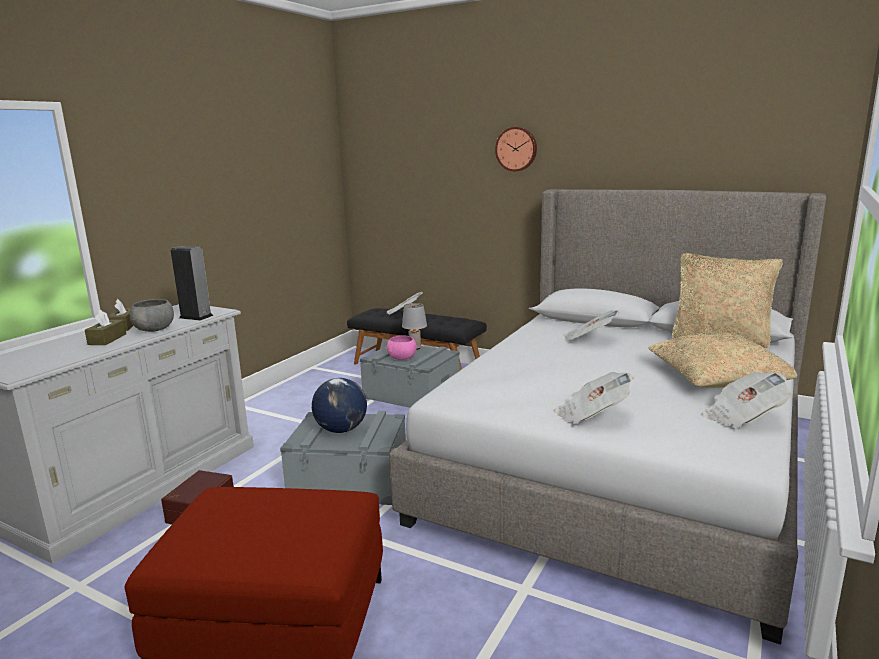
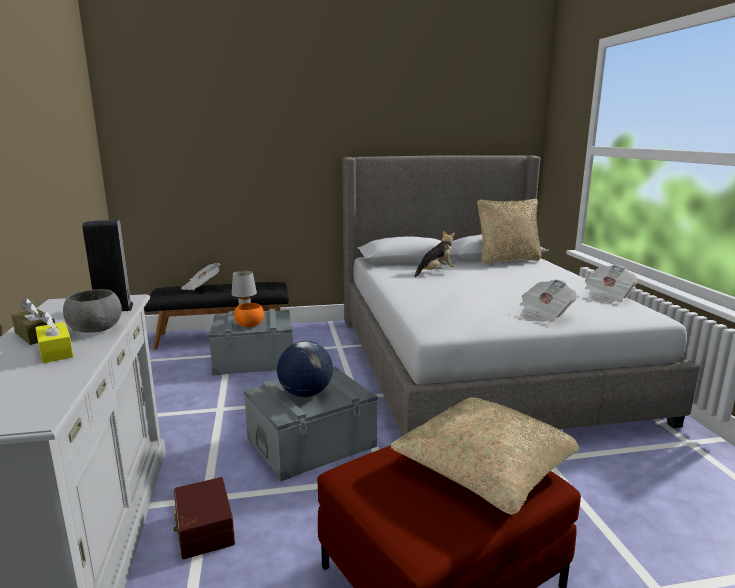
camera: 40 degrees left, 0 degrees up
brown tissue box [85,310,126,345] -> yellow tissue box [35,312,74,363]
pink bowl [387,335,417,360] -> orange bowl [234,303,264,327]
wall clock [495,127,537,171] -> none
newspaper [564,310,619,341] -> plush toy [414,231,455,277]
beige pillow [648,332,797,388] -> beige pillow moved to [391,397,580,515]

